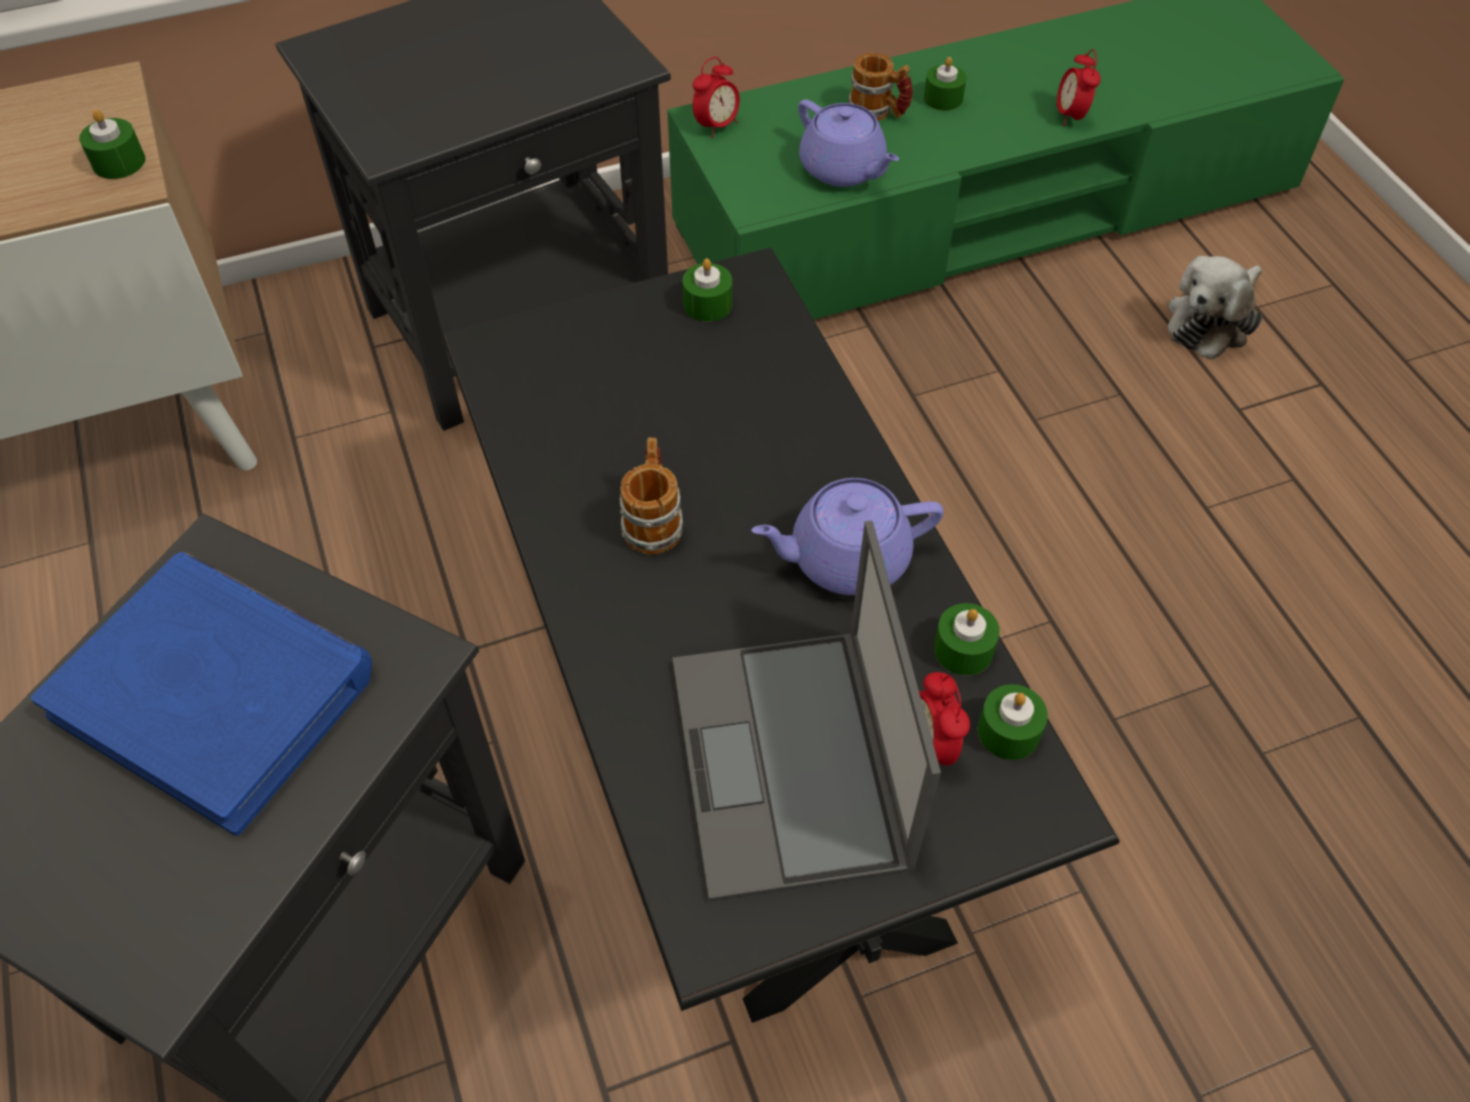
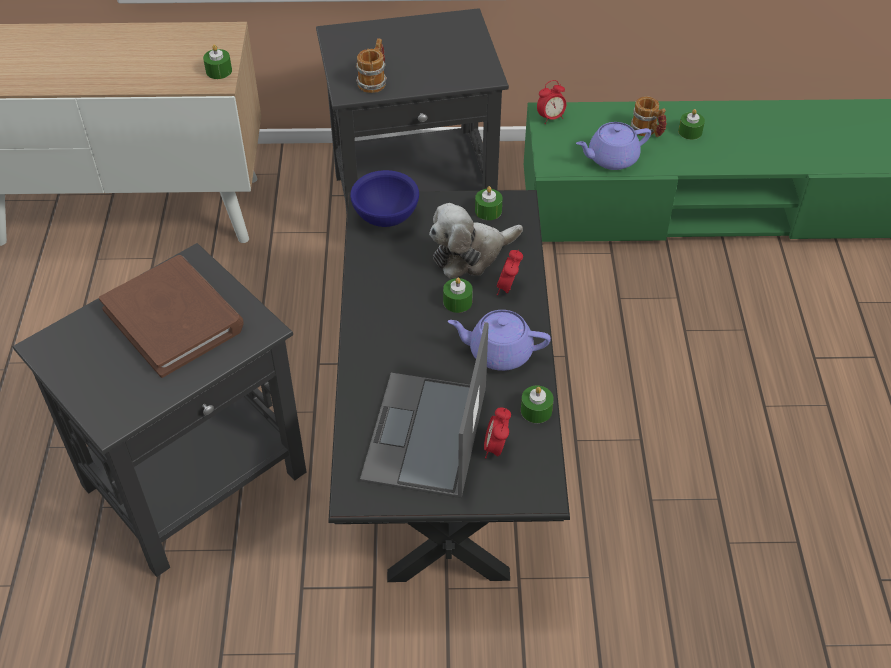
camera: 20 degrees right, 5 degrees down
blue book [31,552,372,836] -> brown book [99,255,244,378]
mug [620,437,683,554] -> mug moved to [356,38,387,93]
purple teapot [798,99,899,187] -> purple teapot turned 90 degrees clockwise [576,122,651,170]
green candle [978,684,1048,760] -> green candle moved to [443,277,473,313]
alarm clock [1056,49,1101,127] -> alarm clock moved to [496,250,523,295]
plush toy [1168,256,1262,360] -> plush toy moved to [429,203,523,278]
none -> blue bowl [350,170,419,227]

